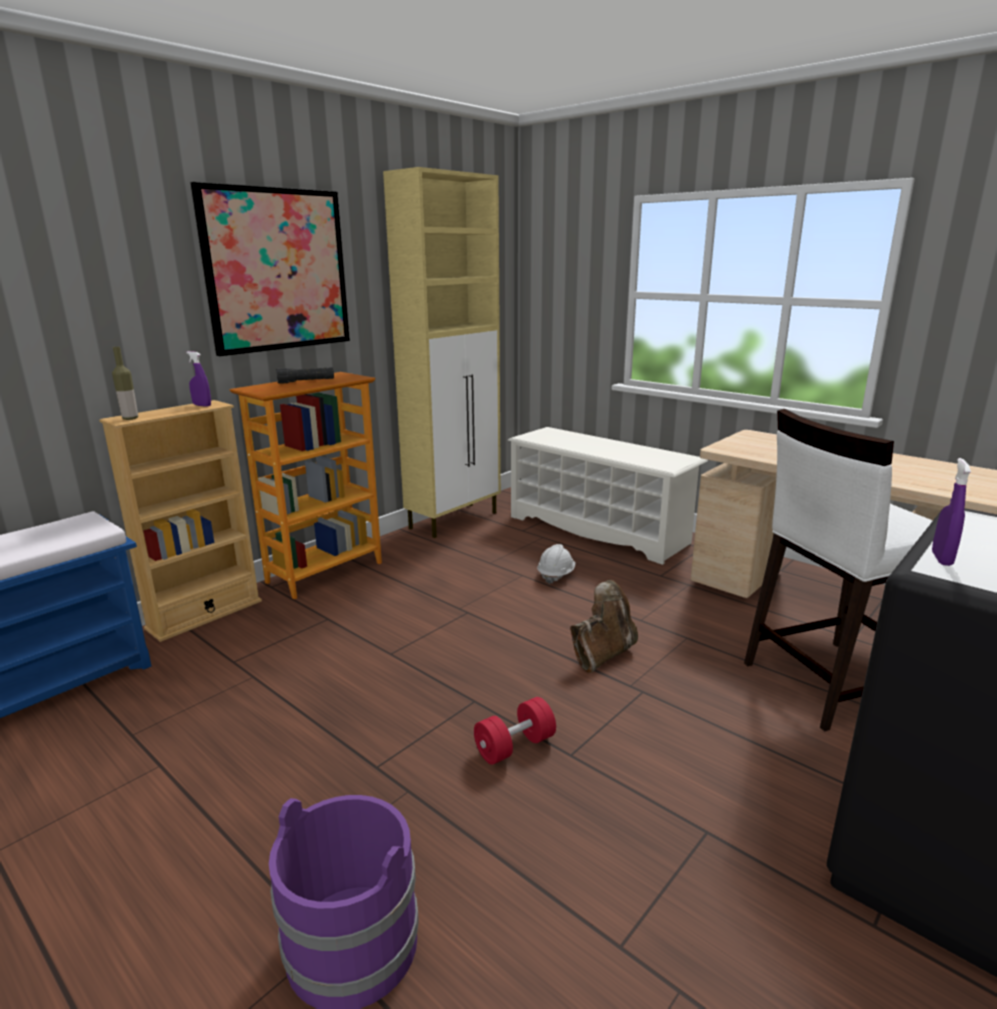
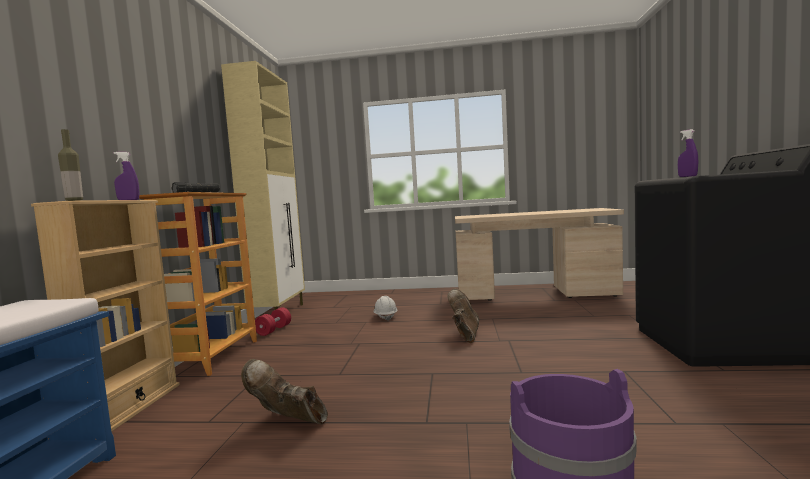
camera: 35 degrees left, 15 degrees down
picture [190,182,350,356] -> none
red dumbbell [474,697,556,765] -> red dumbbell moved to [255,307,291,336]
white shoe rack [508,427,708,565] -> none
white stool [744,409,933,731] -> none
none -> brown boot [241,359,328,425]

